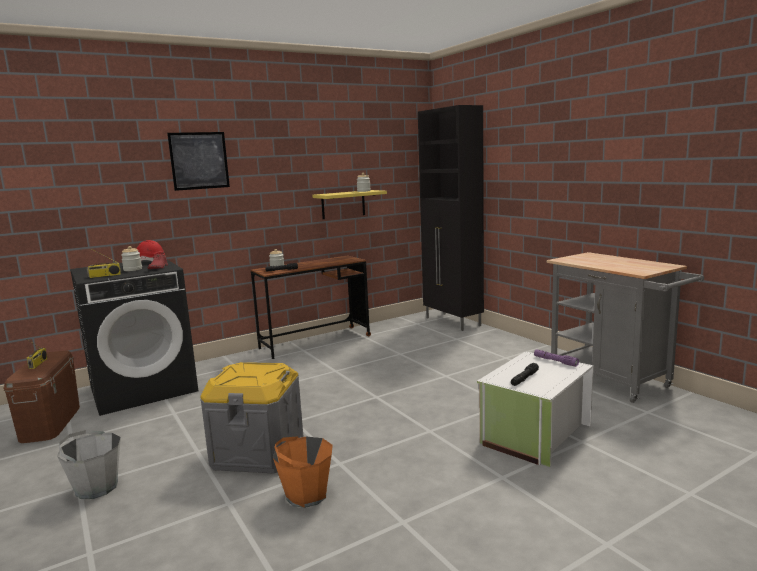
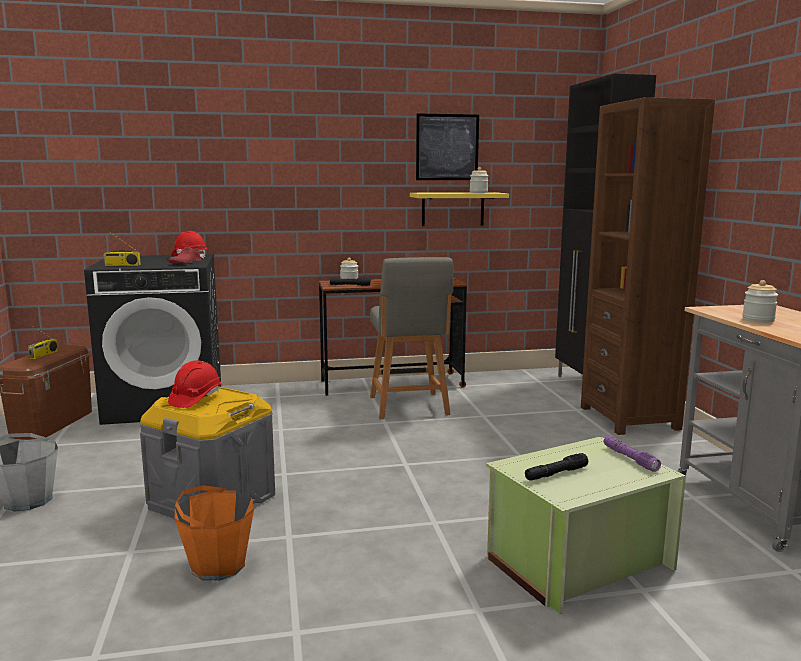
camera: 20 degrees right, 0 degrees up
jar [121,246,142,271] -> jar moved to [742,280,778,323]
picture [167,132,230,191] -> picture moved to [416,113,479,180]
white storage box [477,352,594,467] -> green storage box [486,437,686,614]
none -> red hard hat [168,360,222,408]
none -> grey chair [370,257,453,419]
none -> brown bookcase [581,97,715,435]

